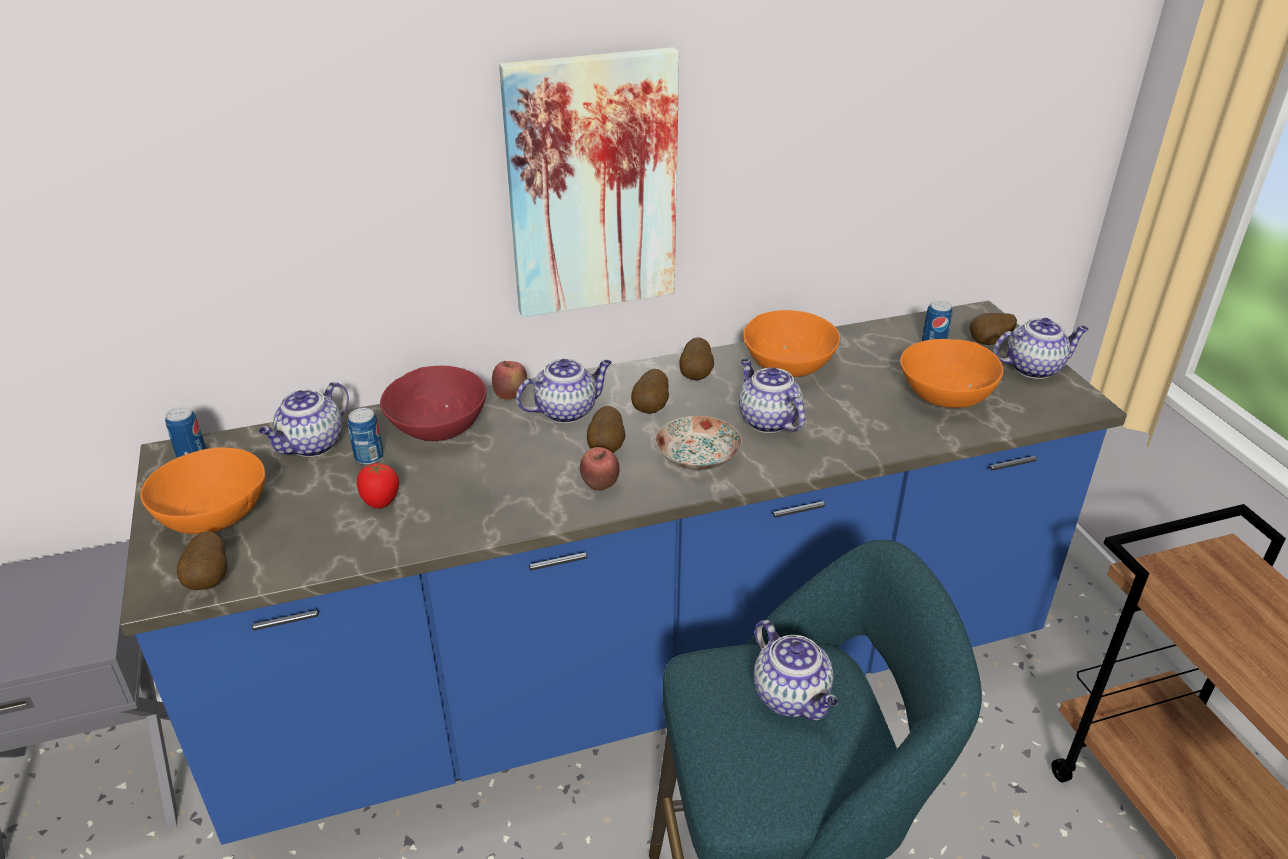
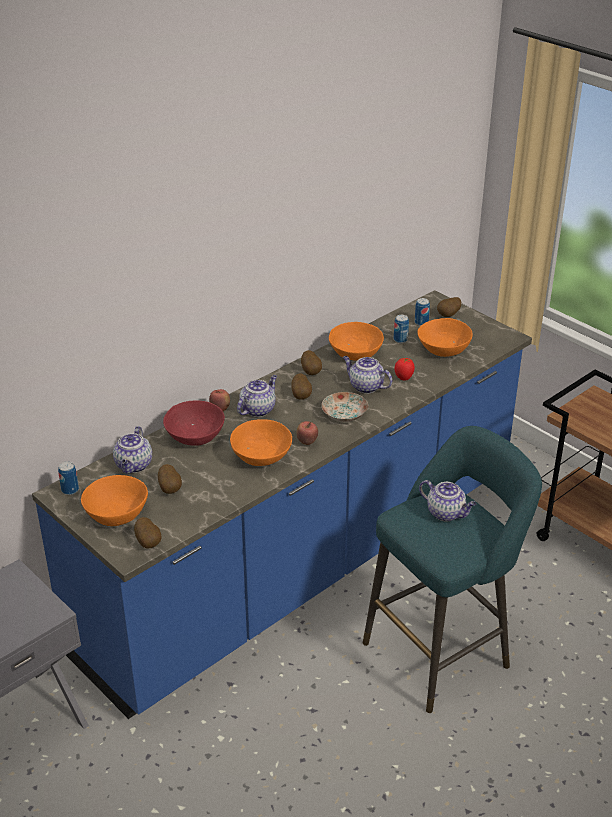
camera: 25 degrees left, 0 degrees up
can [348,408,384,465] -> can moved to [394,315,409,343]
tomato [357,462,399,509] -> tomato moved to [394,357,415,380]
picture [499,47,679,317] -> none
potato [587,406,626,453] -> potato moved to [158,464,182,494]
teapot [993,318,1089,379] -> none
none -> orange bowl [230,419,292,466]

